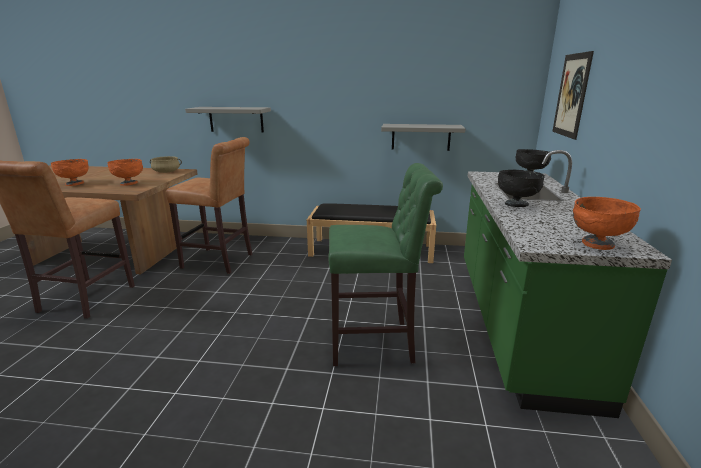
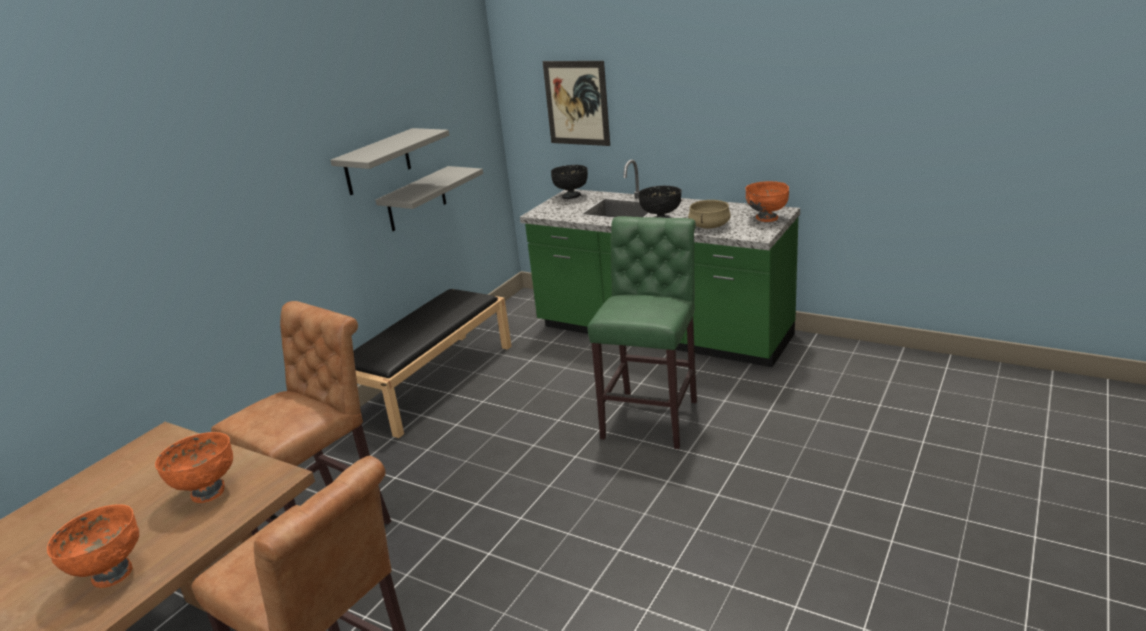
camera: 65 degrees left, 5 degrees up
beige cooking pot [150,156,182,173] -> beige cooking pot moved to [688,200,731,229]
grey shelf [185,107,271,133] -> grey shelf moved to [330,128,449,195]

